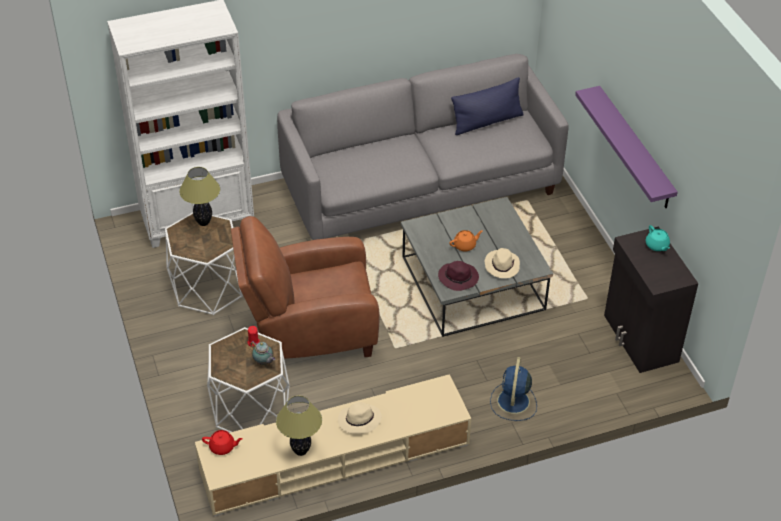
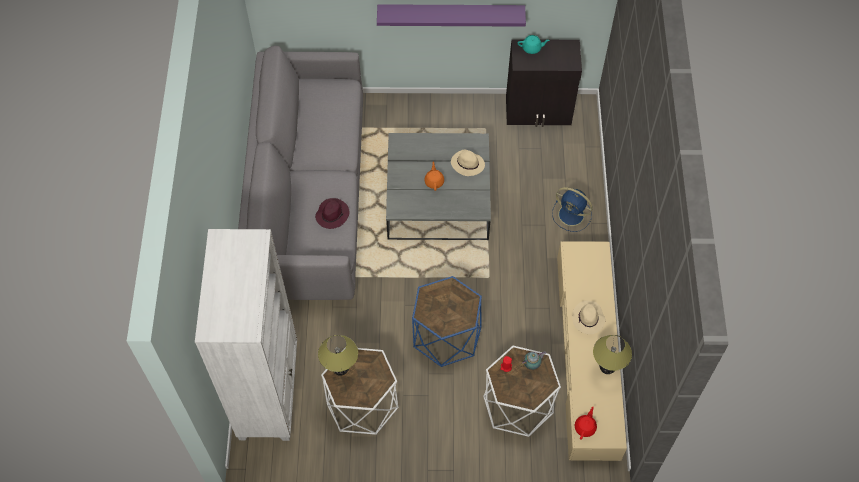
camera: 70 degrees left, 15 degrees up
brown armchair [231,216,379,359] -> blue side table [412,276,482,367]
purple hat [438,261,479,291] -> purple hat moved to [315,198,350,229]
blue pillow [451,77,523,135] -> none

